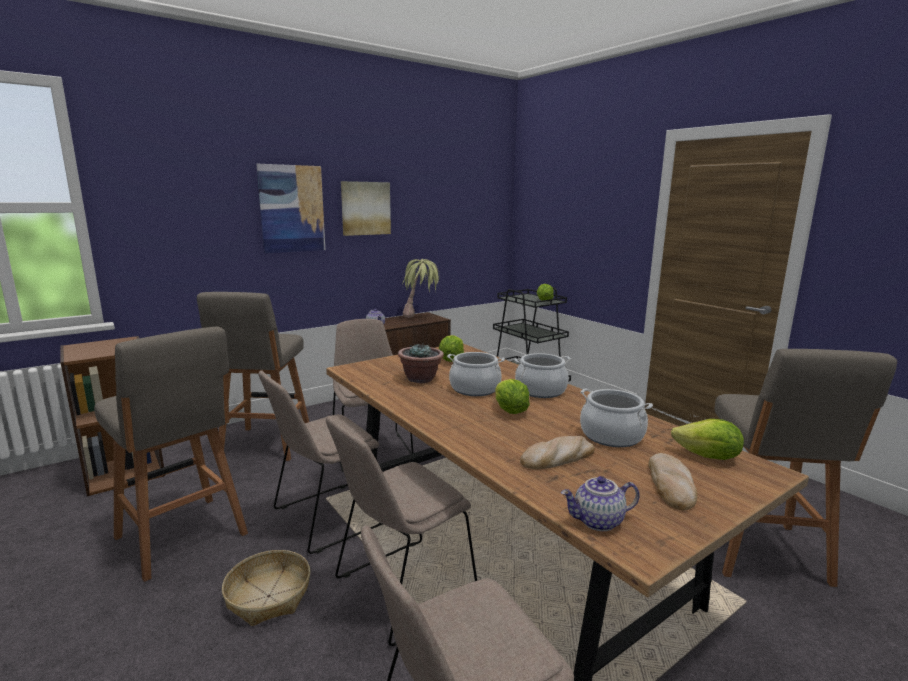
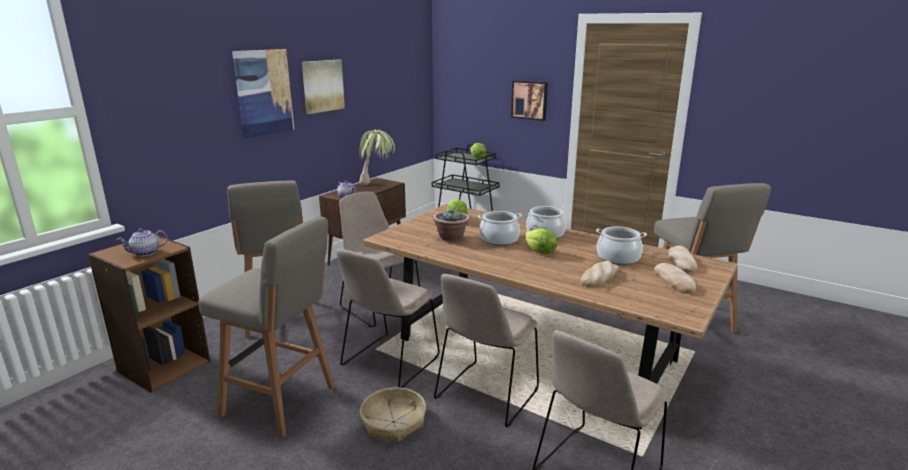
camera: 20 degrees left, 5 degrees up
teapot [561,476,640,531] -> teapot moved to [117,229,168,256]
lettuce [671,419,744,460] -> bread [668,246,697,272]
none -> picture [511,80,548,121]

